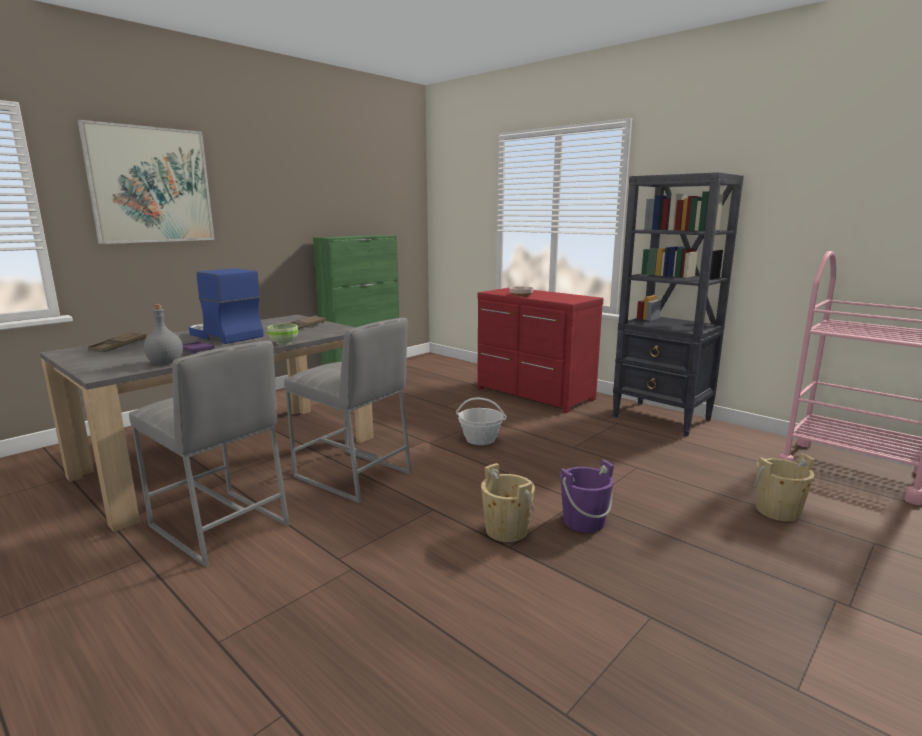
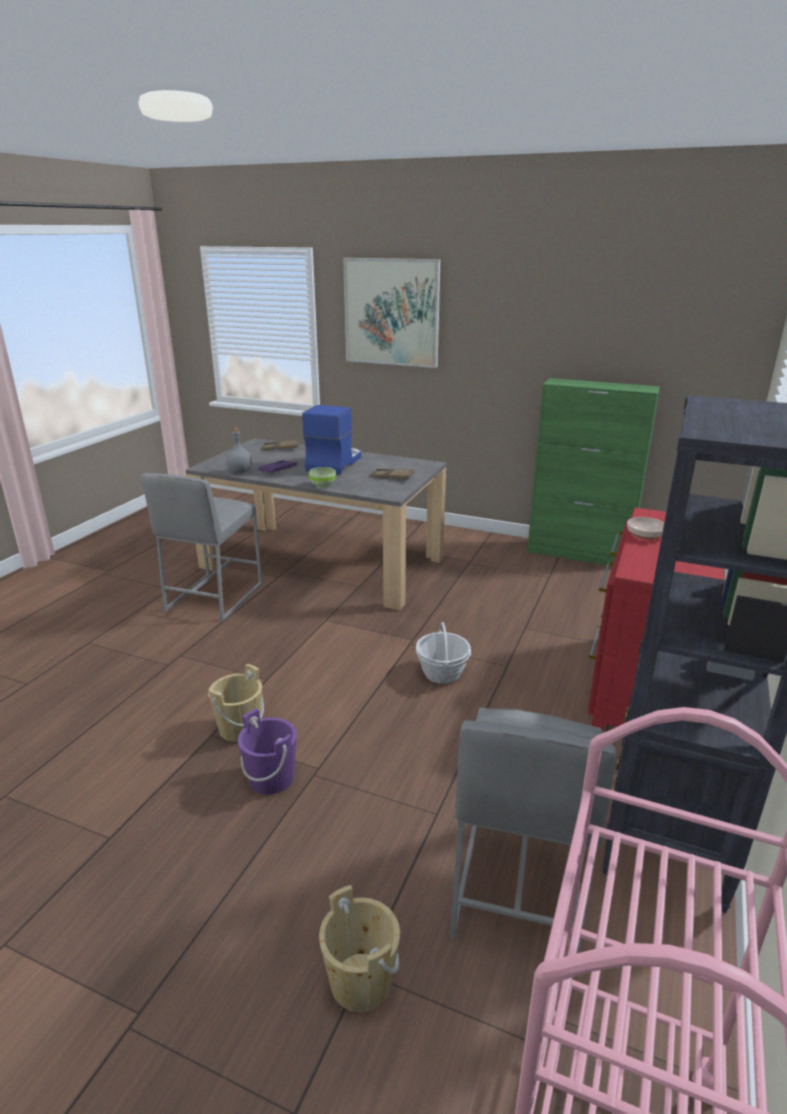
camera: 70 degrees right, 10 degrees up
grey stool [284,318,412,503] -> grey stool moved to [450,707,616,953]

